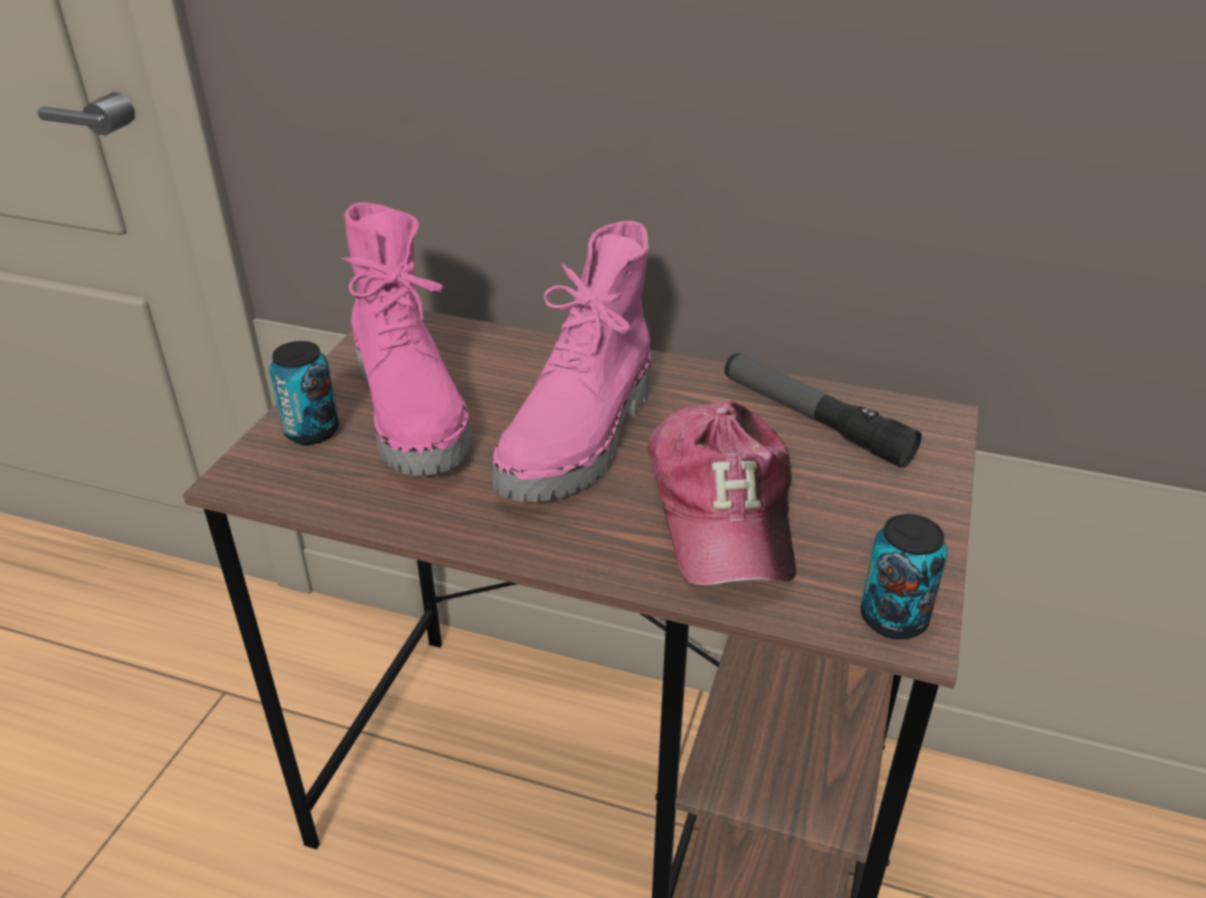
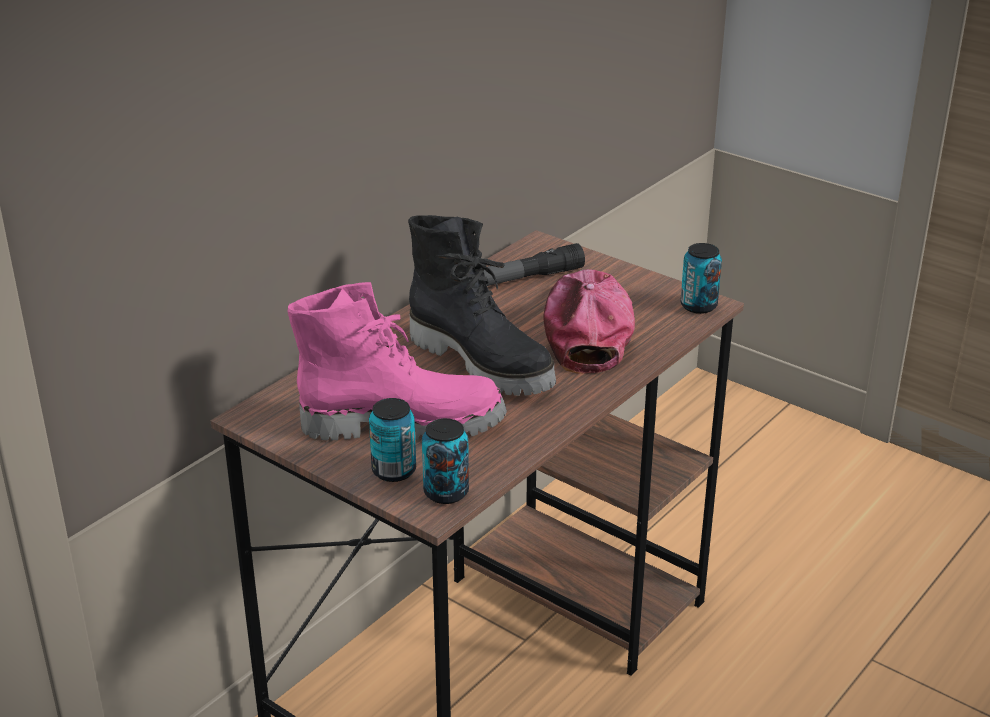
camera: 70 degrees left, 5 degrees down
pink boot [492,221,651,502] -> black boot [408,215,556,396]
cap [648,401,796,585] -> cap turned 105 degrees counterclockwise [543,269,635,374]
none -> can [422,418,469,504]

